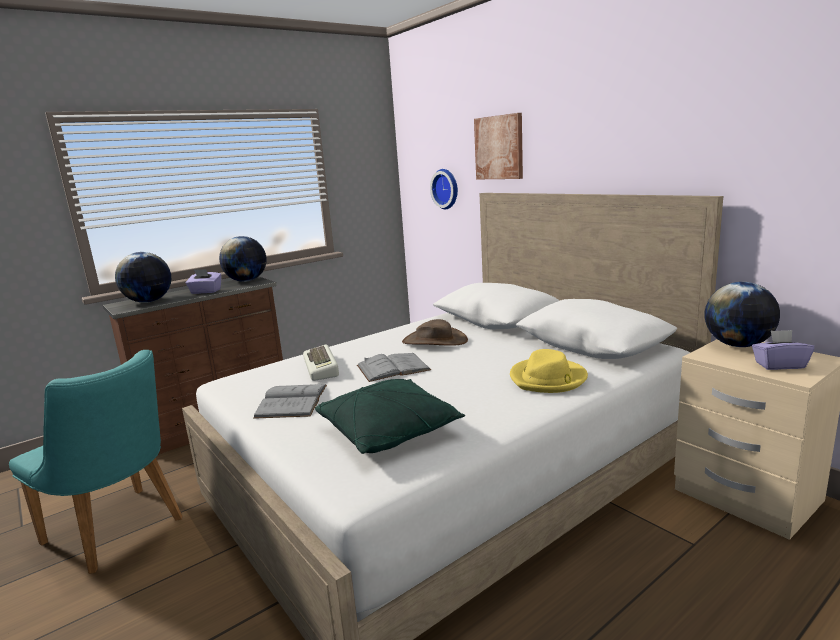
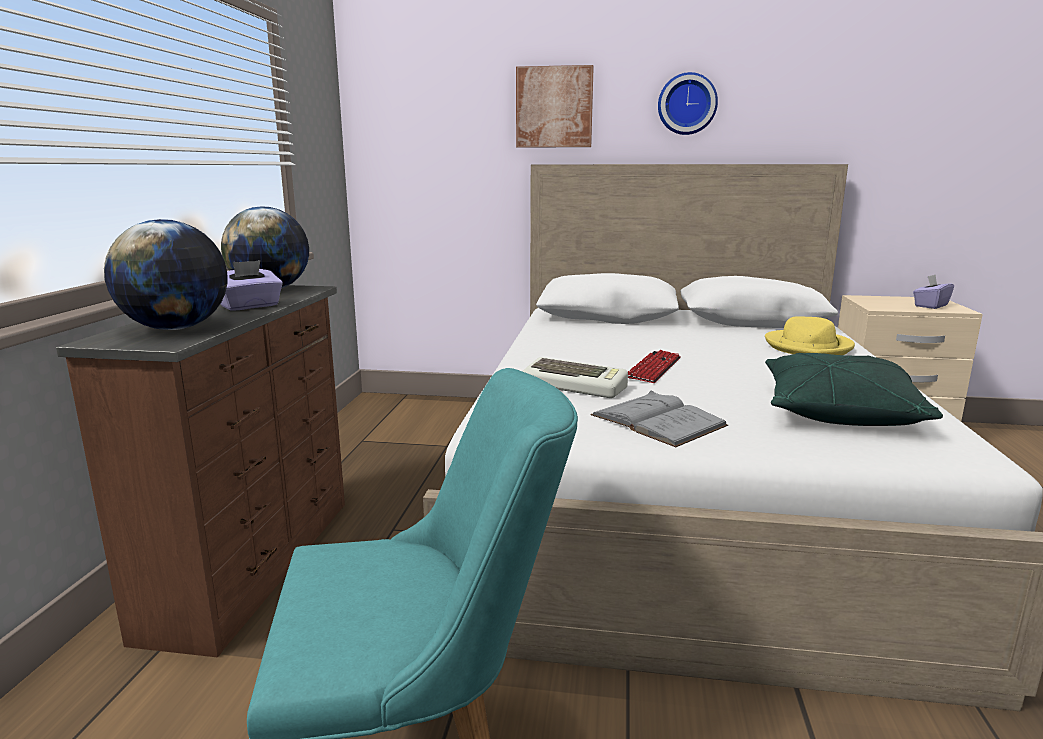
camera: 45 degrees left, 0 degrees up
grey book [357,353,431,382] -> keyboard [628,350,681,383]
brown hat [402,319,468,346] -> none
wall clock [430,169,458,209] -> wall clock moved to [658,72,718,135]
globe [704,282,780,347] -> none

